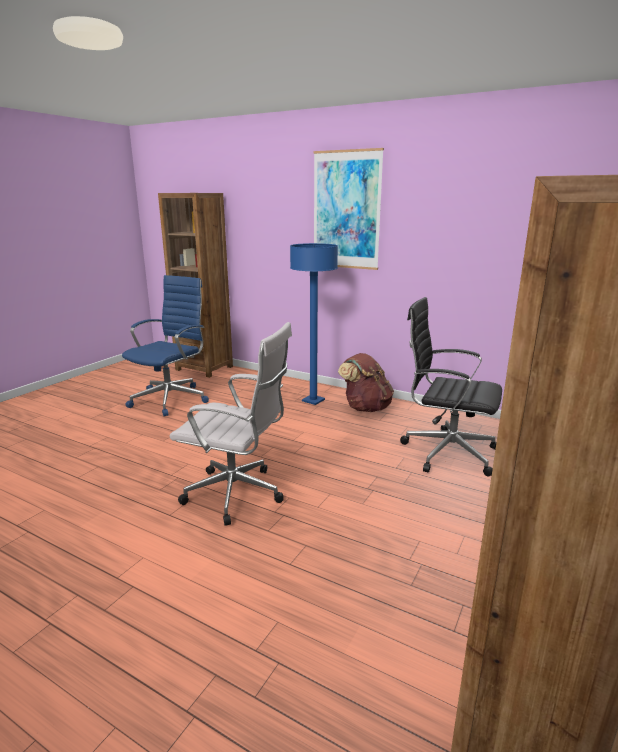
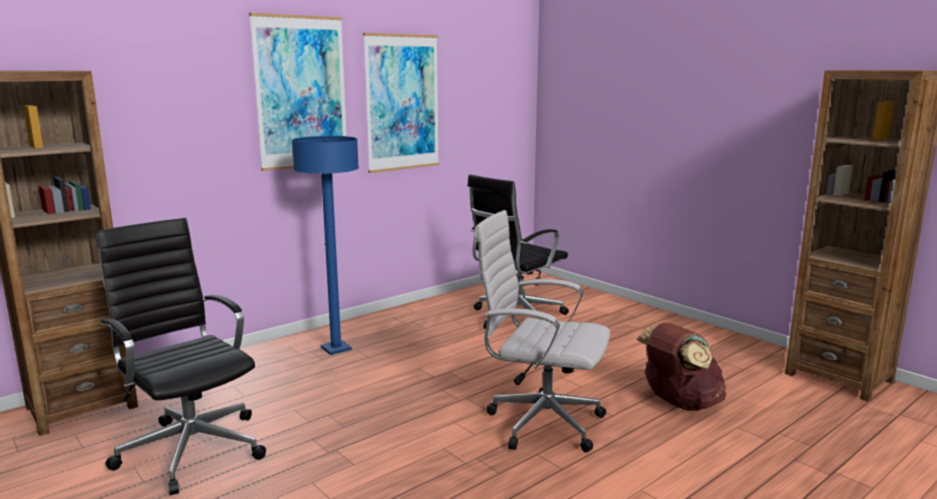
camera: 70 degrees left, 5 degrees down
blue office chair [122,275,209,416] -> black office chair [96,218,266,495]
white office chair [170,322,292,526] -> white office chair turned 105 degrees counterclockwise [474,210,610,452]
brown backpack [338,353,394,412] -> brown backpack moved to [636,323,726,411]
none -> picture [363,33,439,173]

